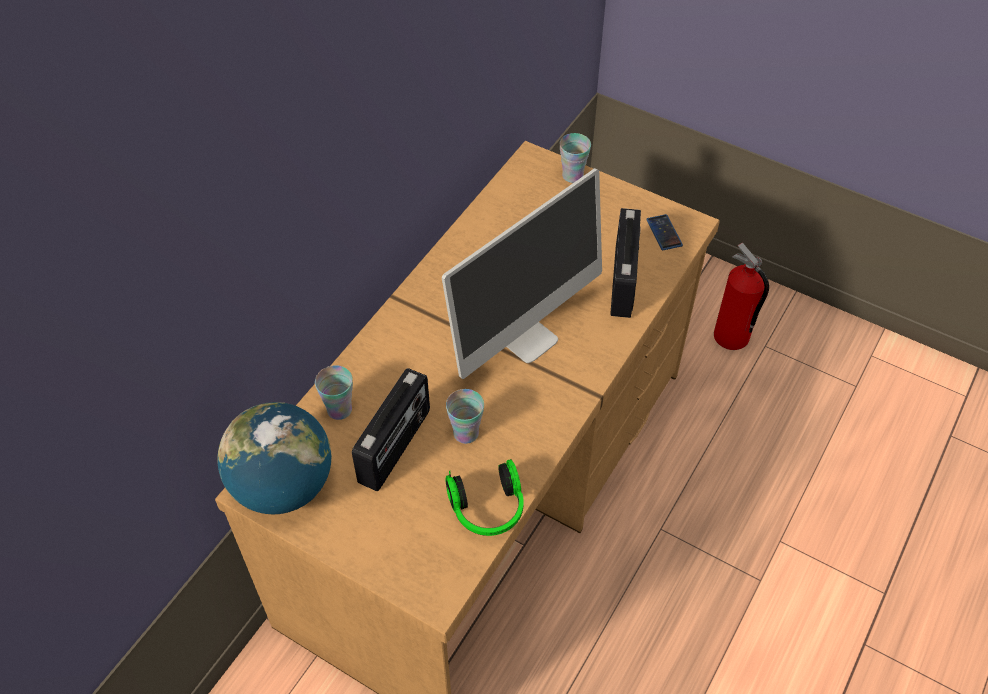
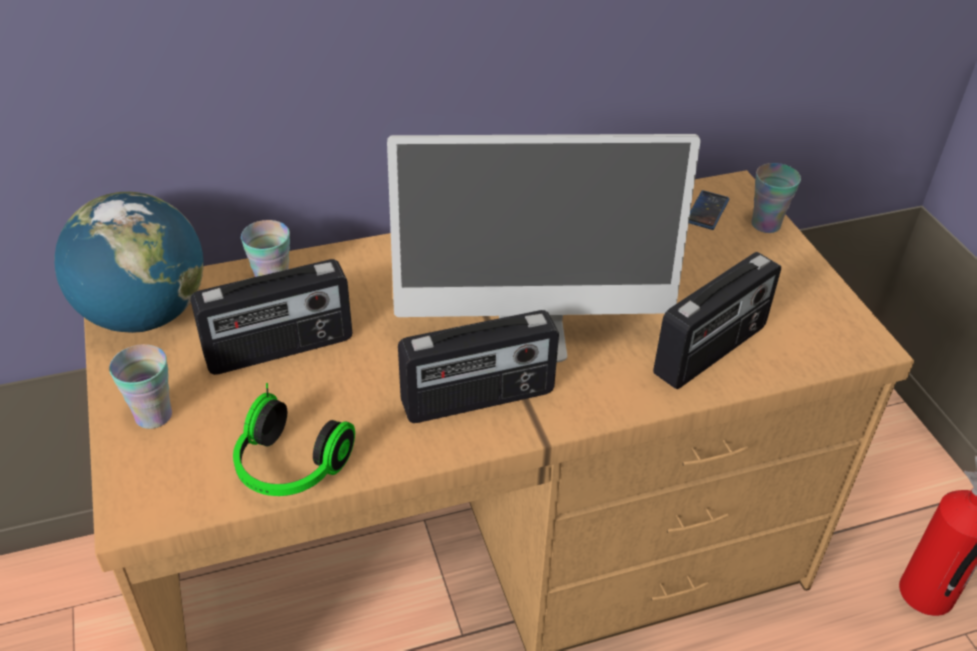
camera: 40 degrees right, 10 degrees down
cup [446,389,484,444] -> cup moved to [109,344,172,429]
phone [646,214,683,250] -> phone moved to [689,190,729,230]
none -> radio [398,310,559,423]

